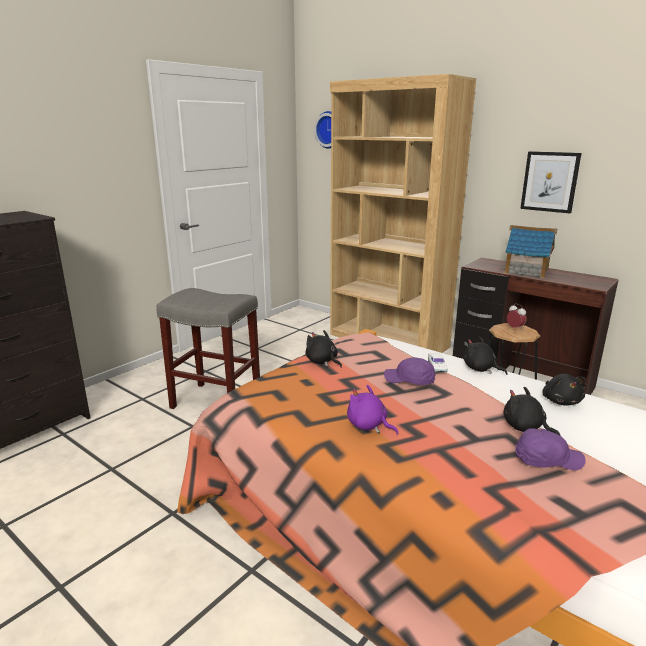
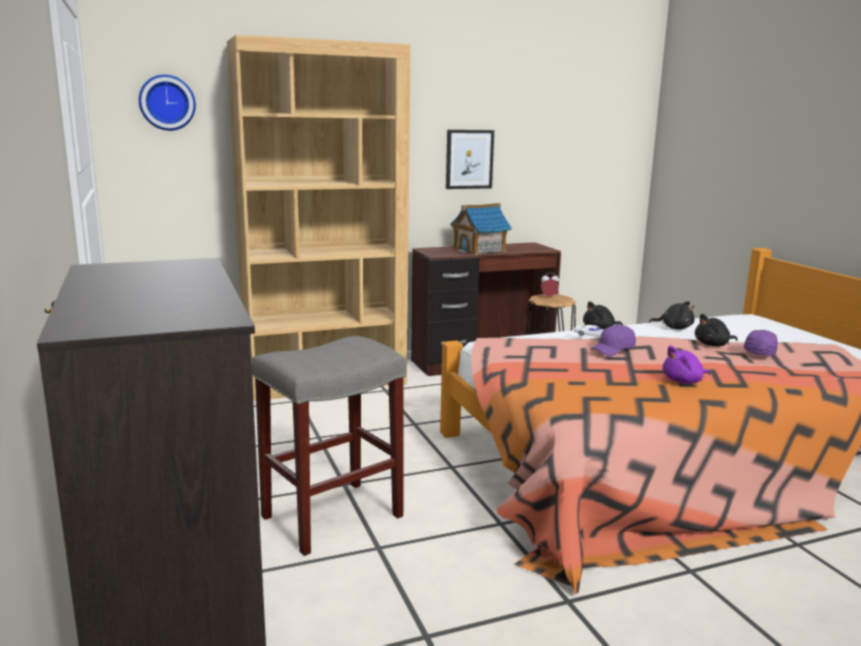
camera: 60 degrees left, 5 degrees down
black plush toy [305,330,342,368] -> none

